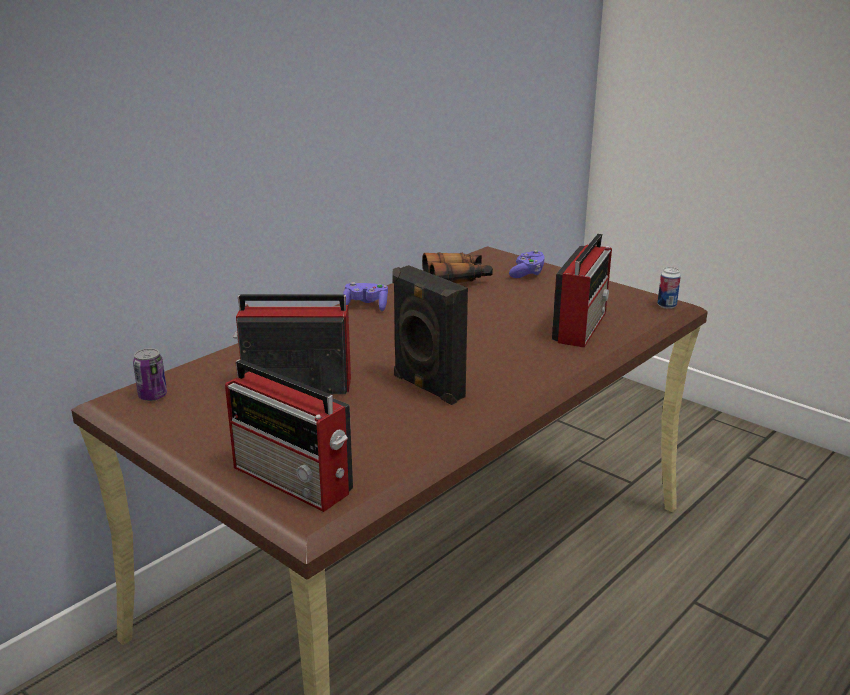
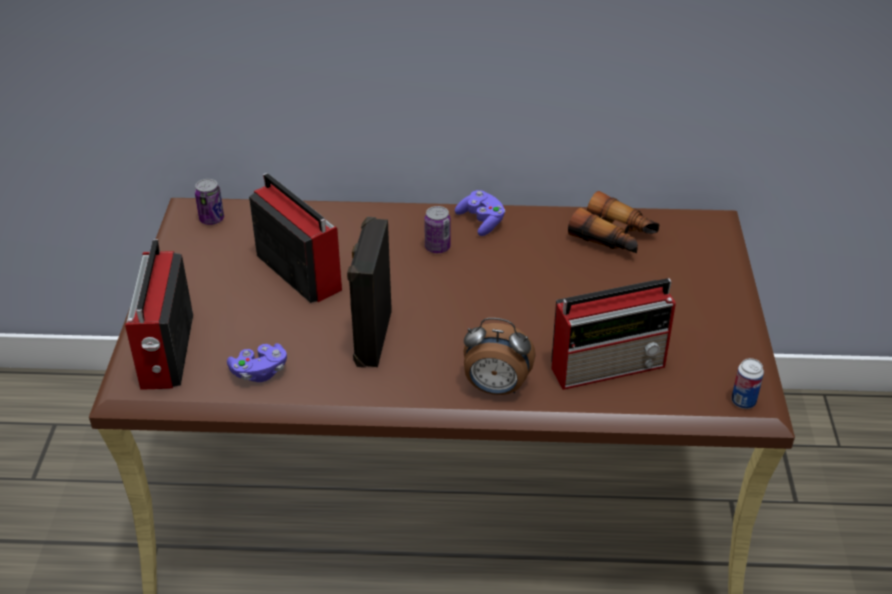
camera: 50 degrees right, 15 degrees up
purple game controller [509,250,545,278] -> purple game controller moved to [227,343,287,382]
none -> can [424,206,450,253]
none -> alarm clock [463,318,536,395]

